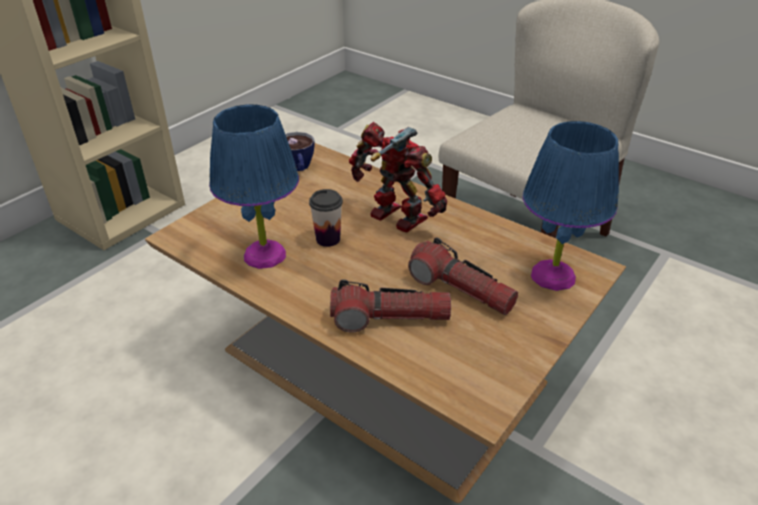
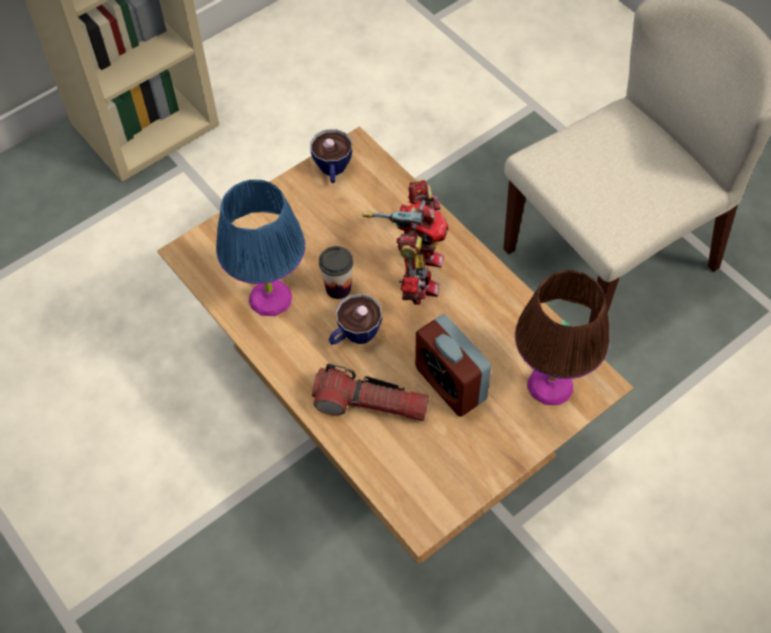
camera: 15 degrees right, 20 degrees up
toy robot [349,122,447,232] -> toy robot turned 45 degrees clockwise [362,179,449,305]
flashlight [408,237,518,315] -> alarm clock [415,314,491,417]
blue table lamp [523,121,619,291] -> brown table lamp [515,270,610,405]
none -> cup [329,294,382,345]

